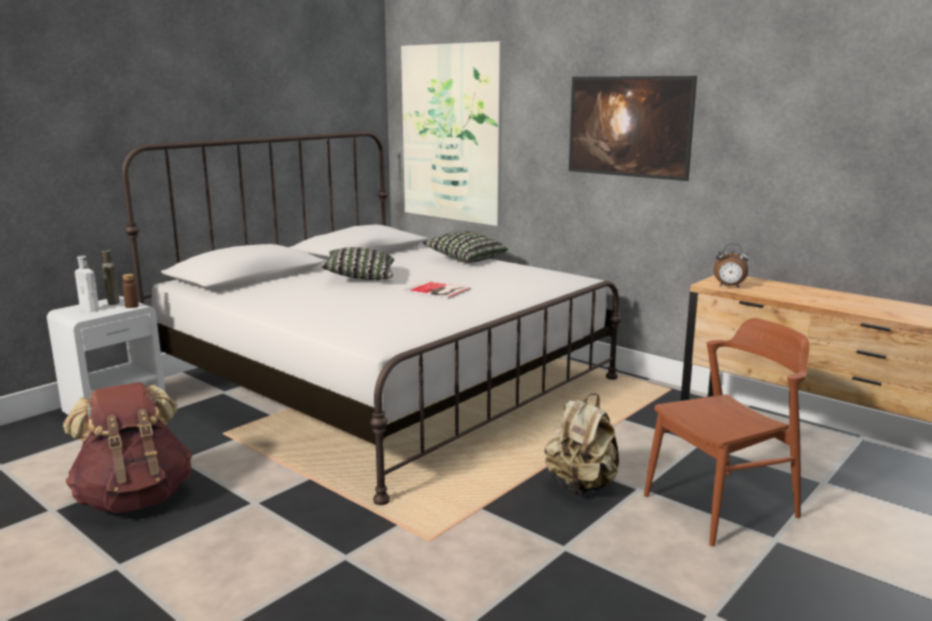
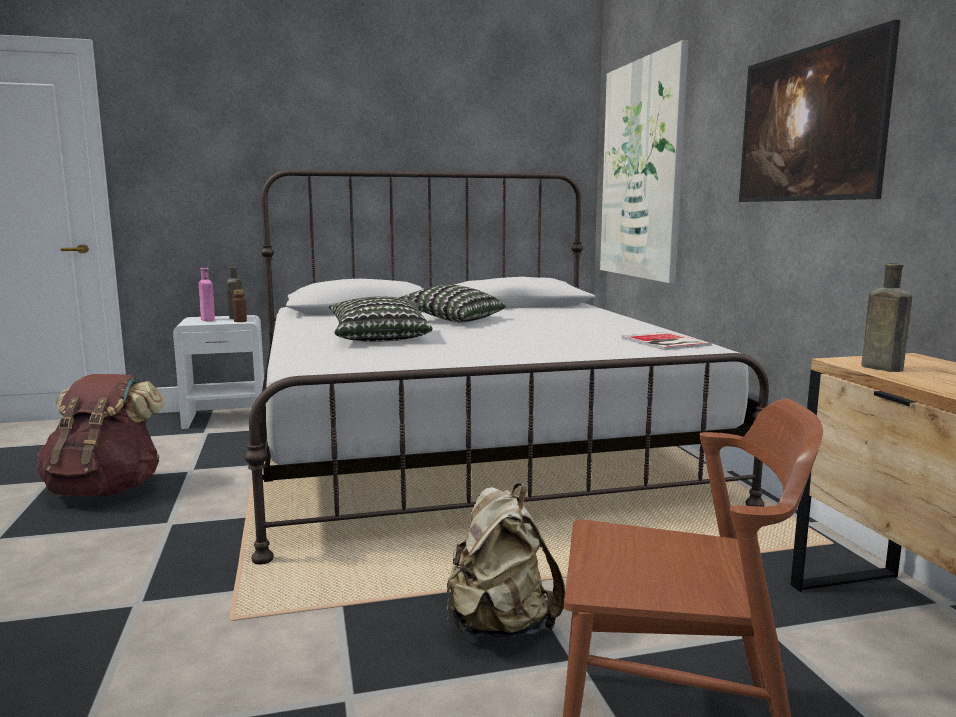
camera: 35 degrees right, 5 degrees down
white bottle [75,256,99,312] -> pink bottle [199,268,215,321]
book [403,281,471,299] -> book moved to [621,332,712,350]
pillow [422,231,508,263] -> pillow moved to [329,296,432,342]
alarm clock [714,244,748,288] -> brown bottle [861,263,912,372]

